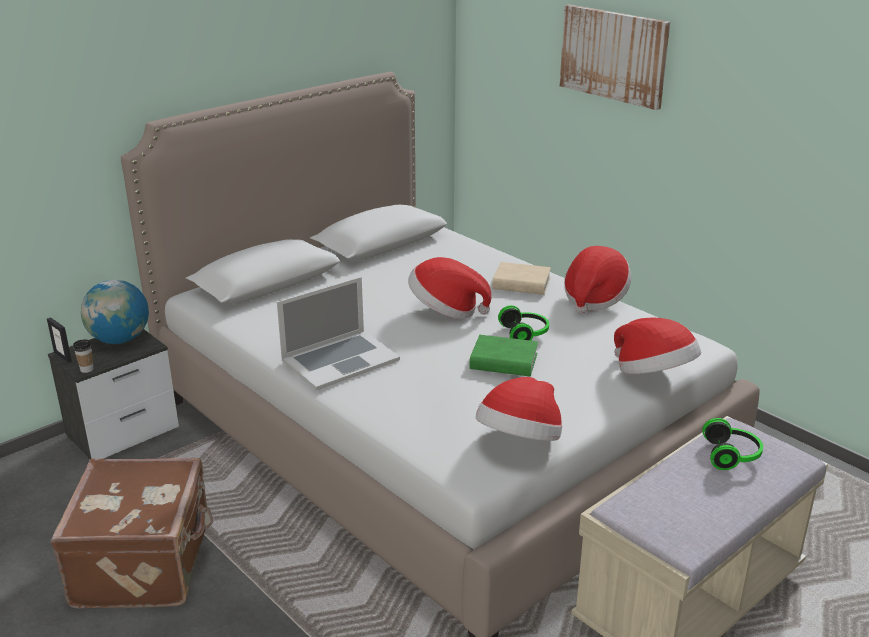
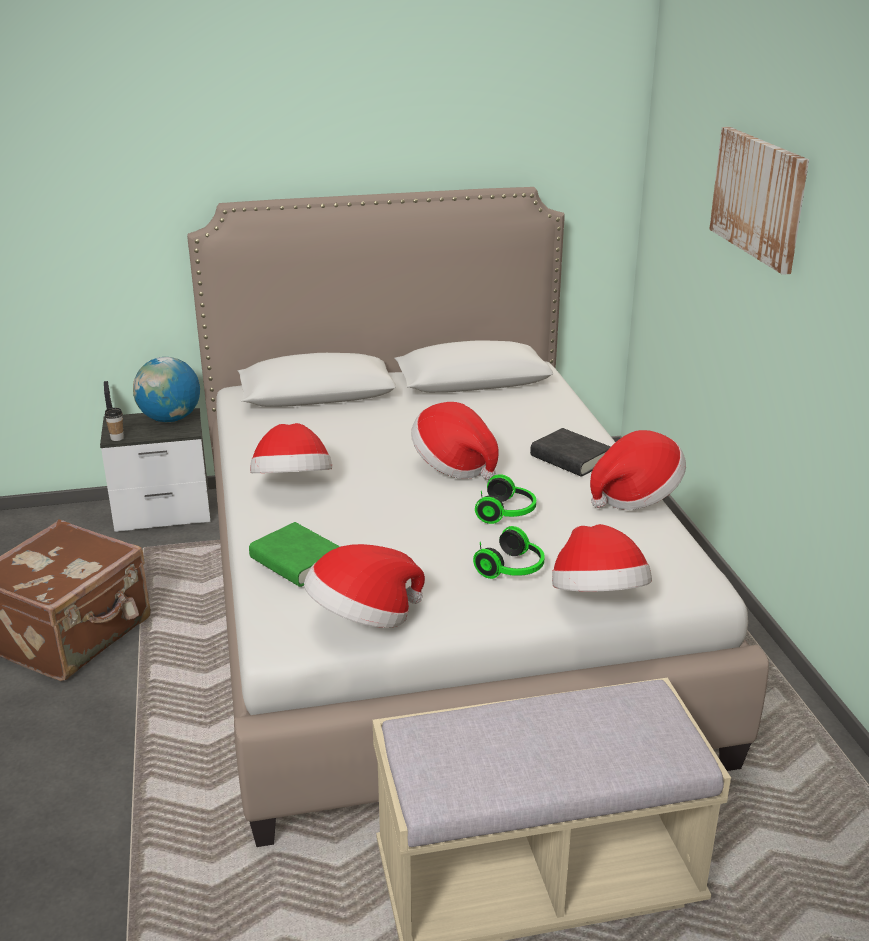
camera: 30 degrees right, 0 degrees up
laptop [277,277,400,390] -> hat [250,423,332,473]
green book [470,335,538,376] -> green book moved to [249,522,340,587]
beige book [492,262,551,295] -> black book [530,428,611,477]
headphones [702,418,763,470] -> headphones moved to [473,526,545,579]

